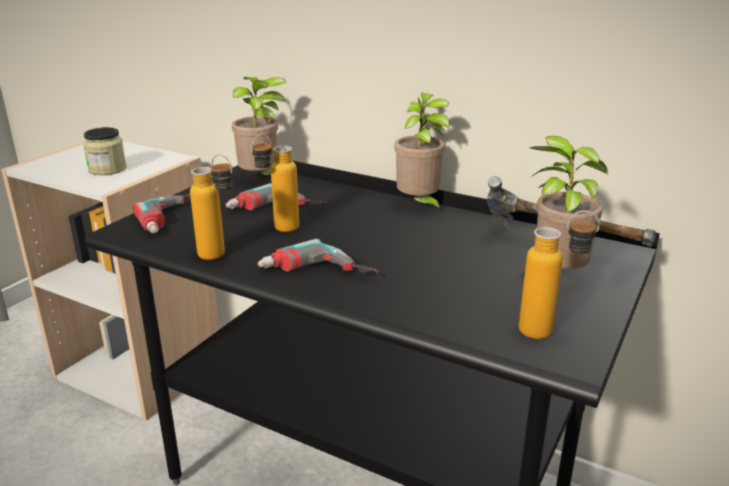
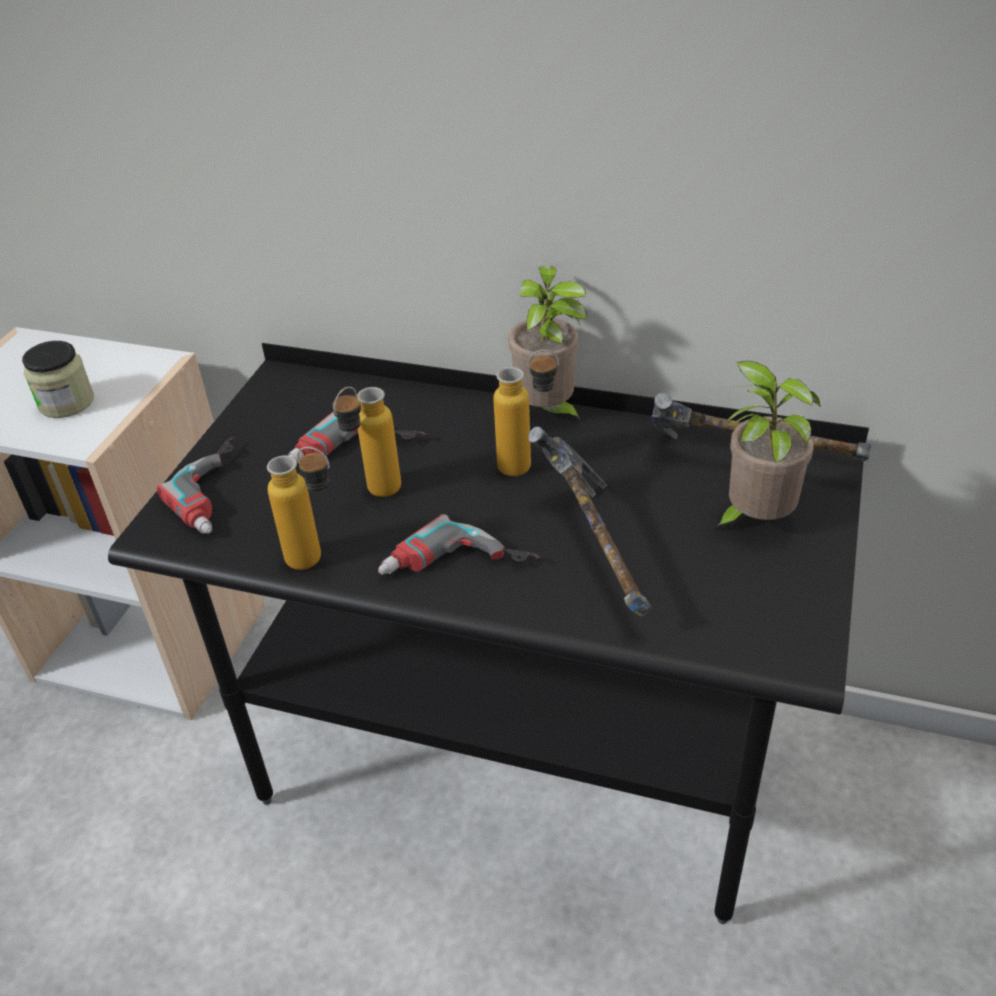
camera: 10 degrees left, 15 degrees up
potted plant [232,77,286,175] -> none
bottle [519,210,600,339] -> bottle moved to [493,350,559,476]
none -> hammer [528,427,652,617]

